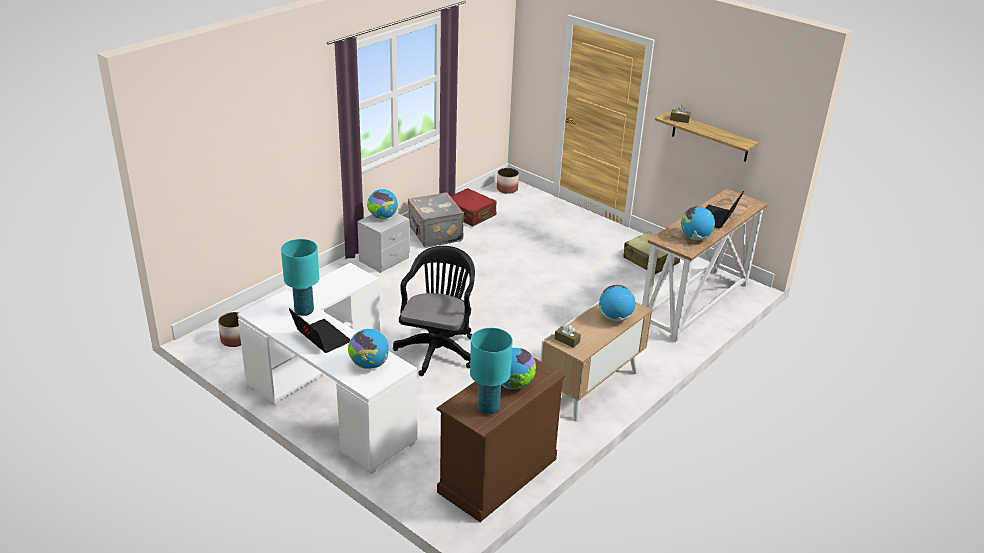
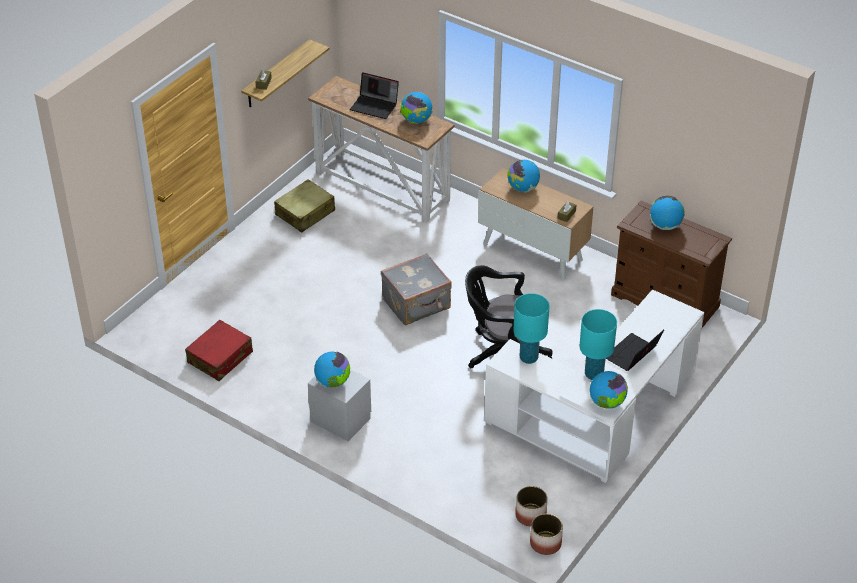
camera: 95 degrees left, 10 degrees up
globe [348,329,389,369] -> globe moved to [590,371,628,409]
grey suitcase [408,192,464,248] -> grey suitcase moved to [381,253,452,325]
turquoise table lamp [470,328,513,414] -> turquoise table lamp moved to [514,293,550,364]
planter [497,168,519,194] -> planter moved to [530,514,563,555]

